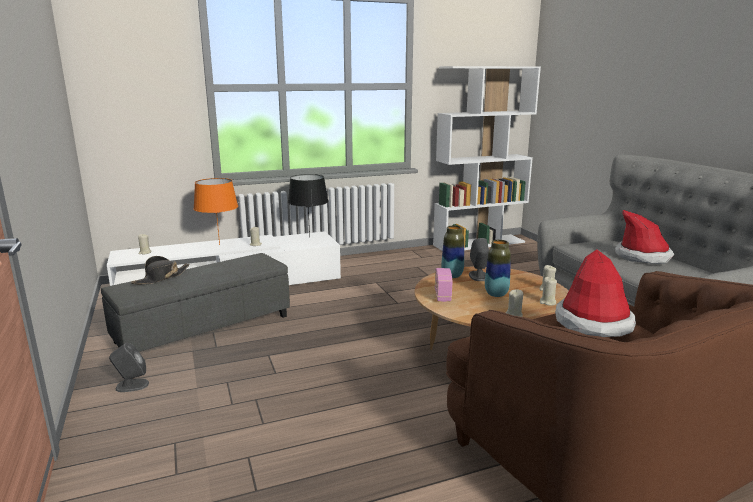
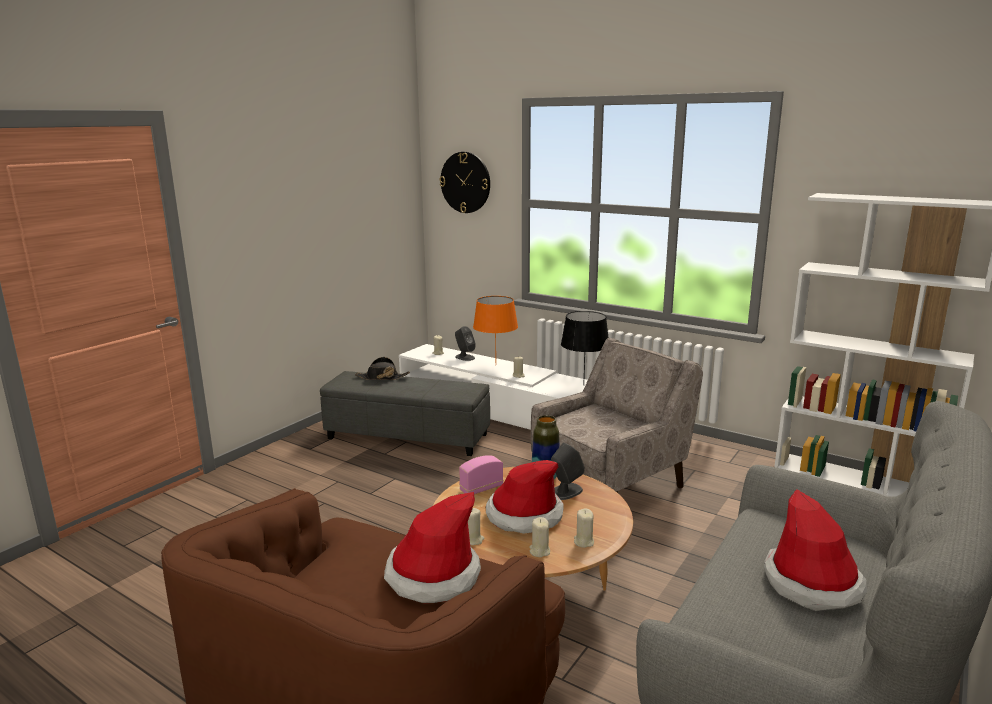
camera: 55 degrees right, 0 degrees up
grey speaker [109,343,149,392] -> grey speaker moved to [455,326,476,361]
vase [485,240,511,297] -> hat [486,460,564,534]
none -> wall clock [440,152,490,213]
none -> beige armchair [531,338,703,493]

